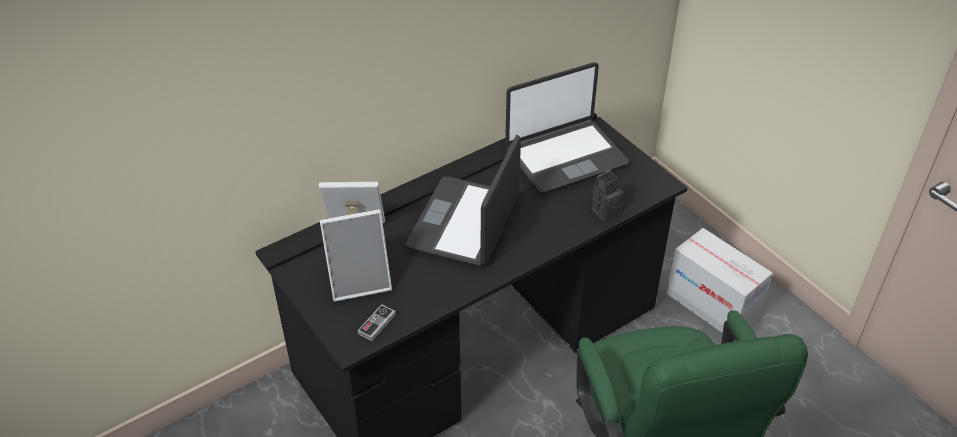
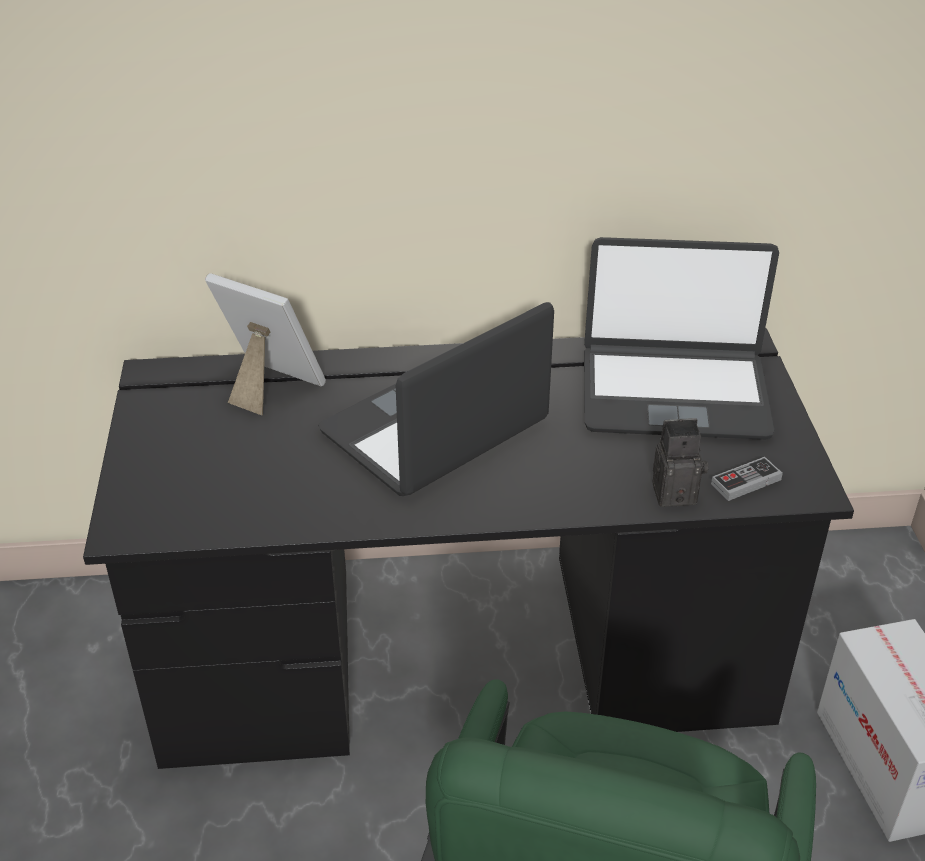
camera: 30 degrees right, 5 degrees down
picture frame [320,209,392,302] -> none
game controller [358,304,396,341] -> game controller moved to [711,457,783,501]

